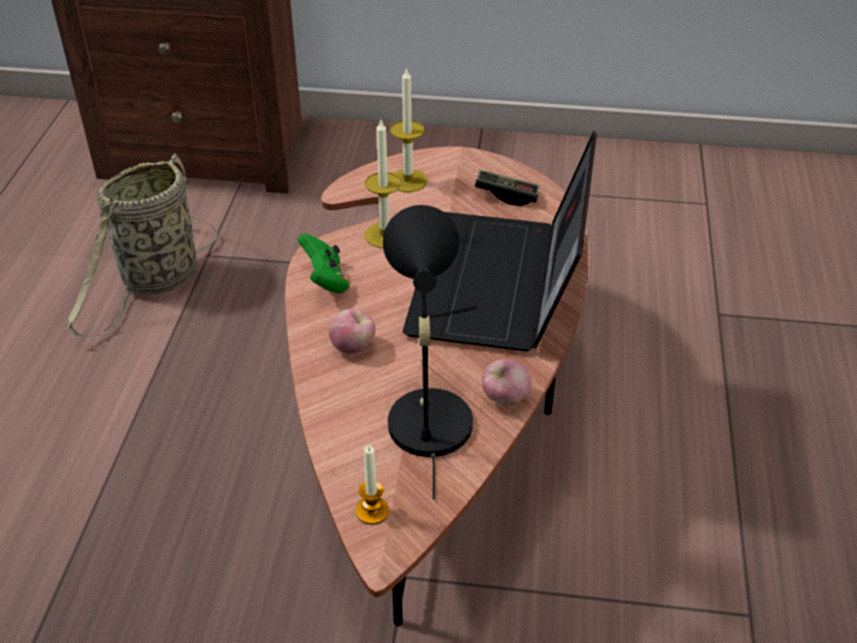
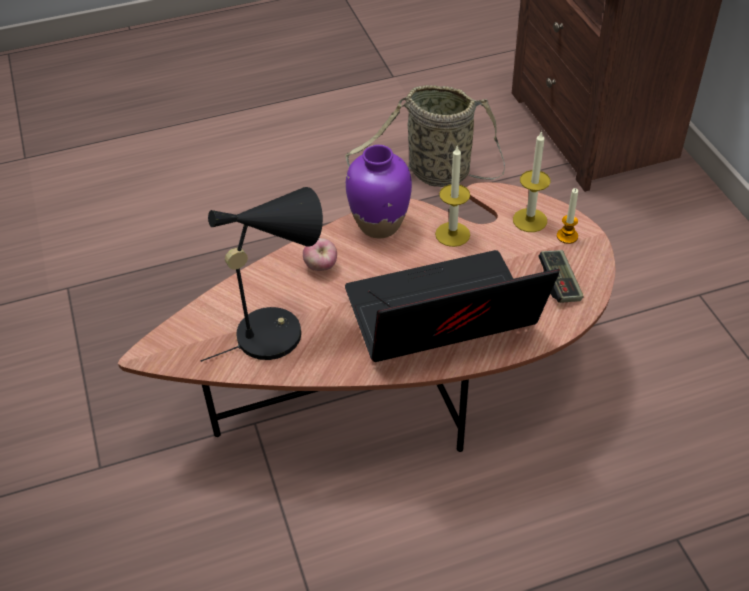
camera: 65 degrees right, 5 degrees up
green game controller [297,233,349,293] -> purple vase [346,145,412,238]
candle [356,445,389,525] -> candle moved to [557,188,578,244]
apple [482,359,531,405] -> none

